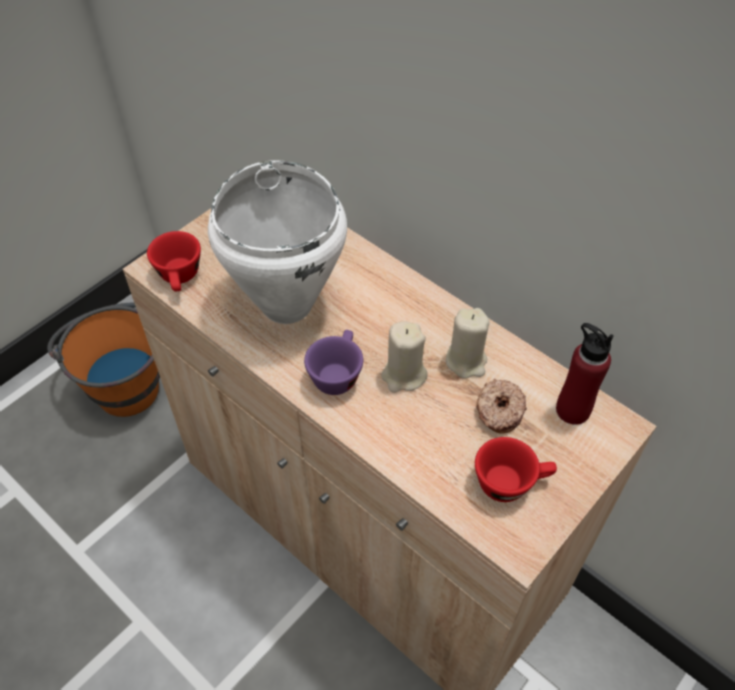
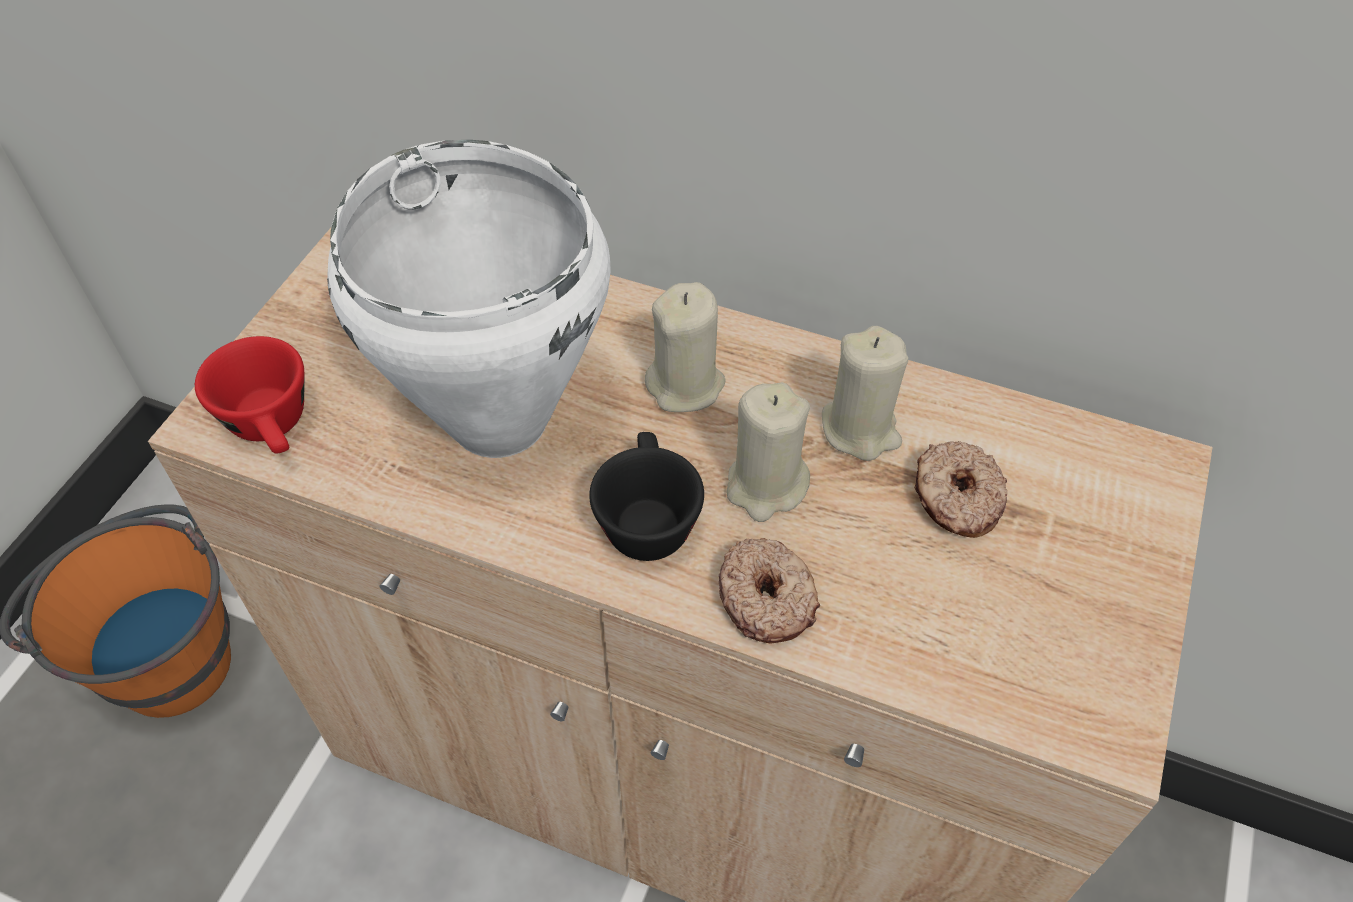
camera: 20 degrees left, 0 degrees up
purple cup [304,330,363,395] -> black cup [589,432,704,561]
red cup [475,437,557,502] -> none
red bottle [556,323,614,425] -> none
none -> beige candle [645,282,726,412]
none -> donut [719,538,820,644]

